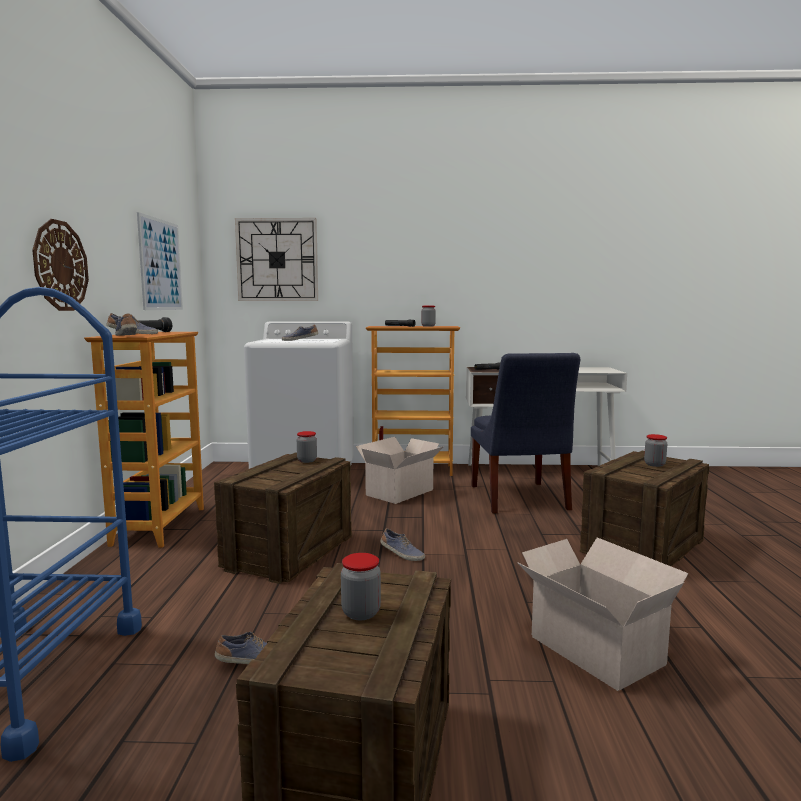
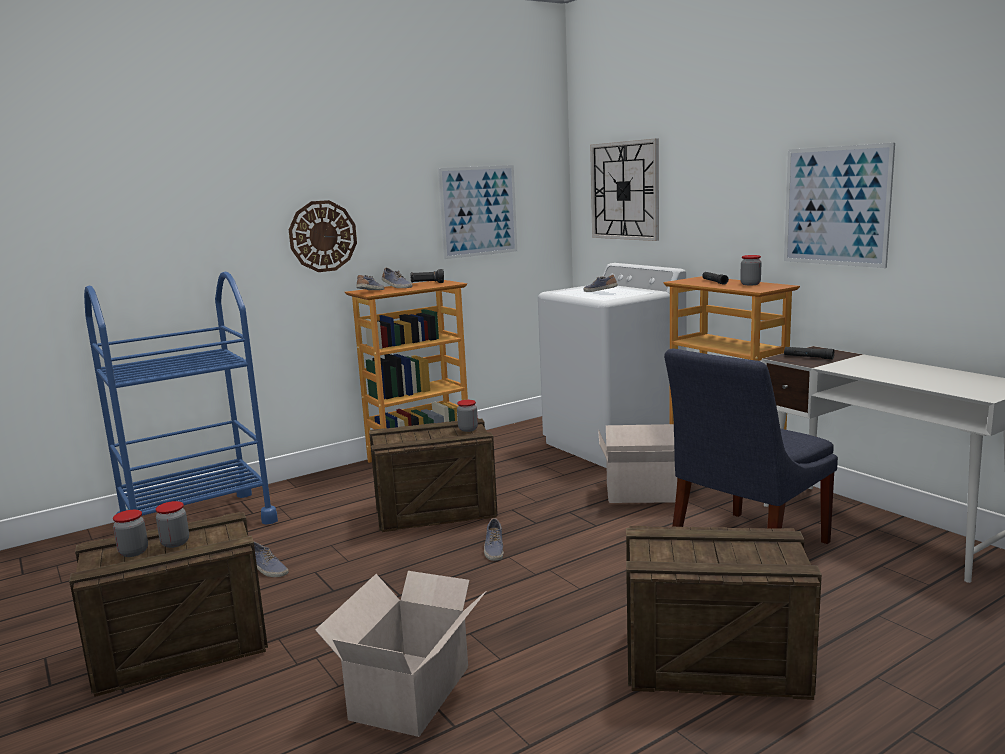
camera: 55 degrees right, 5 degrees up
jar [644,434,667,467] -> jar moved to [113,510,148,557]
none -> picture [784,143,895,268]

